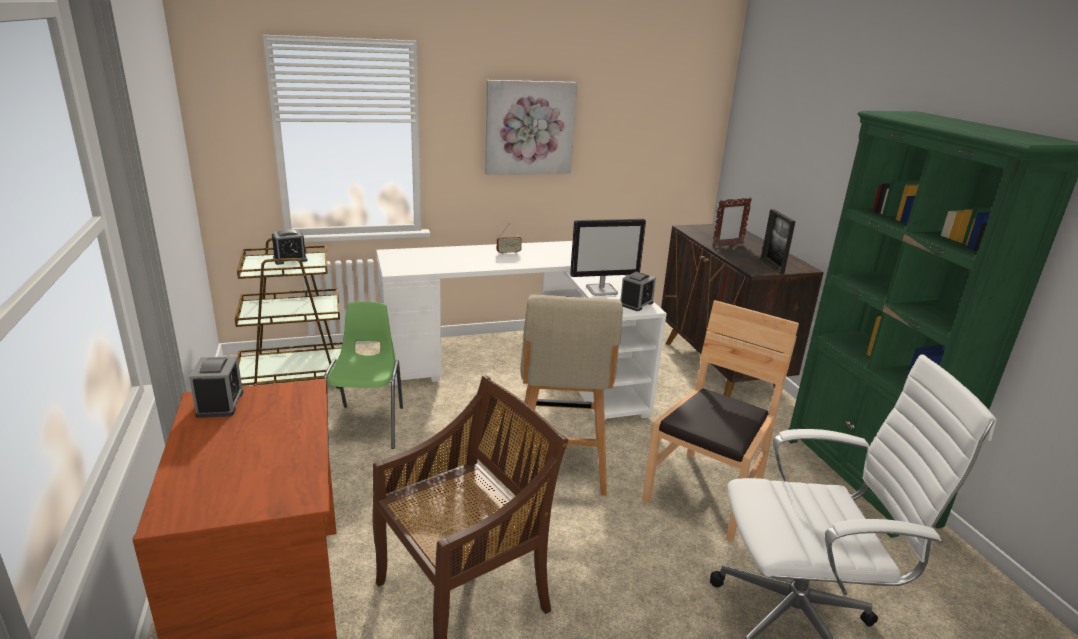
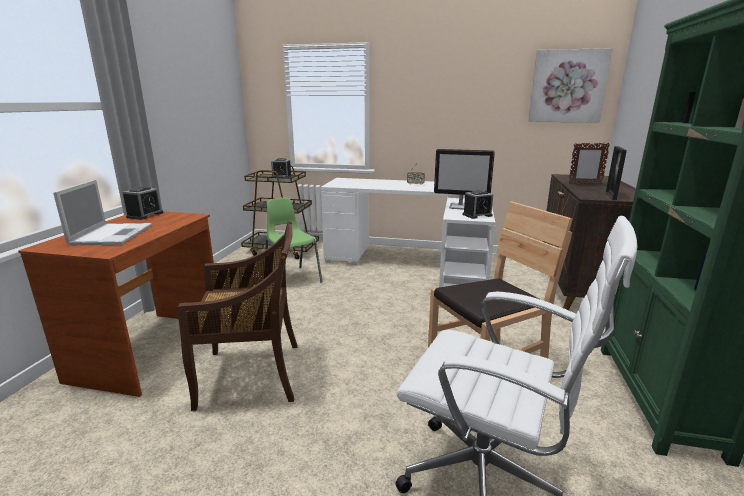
camera: 30 degrees right, 5 degrees down
green chair [324,301,403,449] -> green chair turned 60 degrees counterclockwise [266,198,322,282]
picture [485,80,577,175] -> picture moved to [528,48,613,122]
beige stool [518,295,623,496] -> none
none -> laptop [53,180,152,245]

